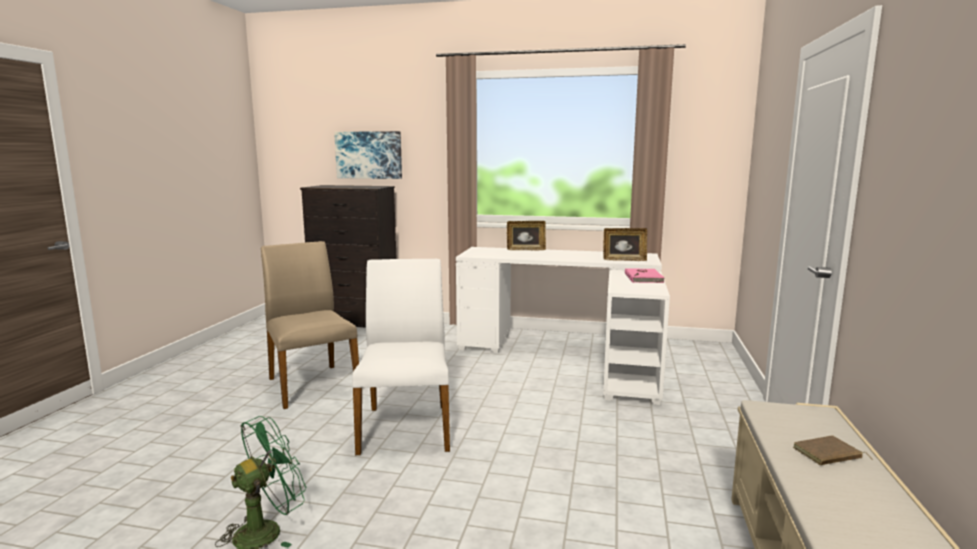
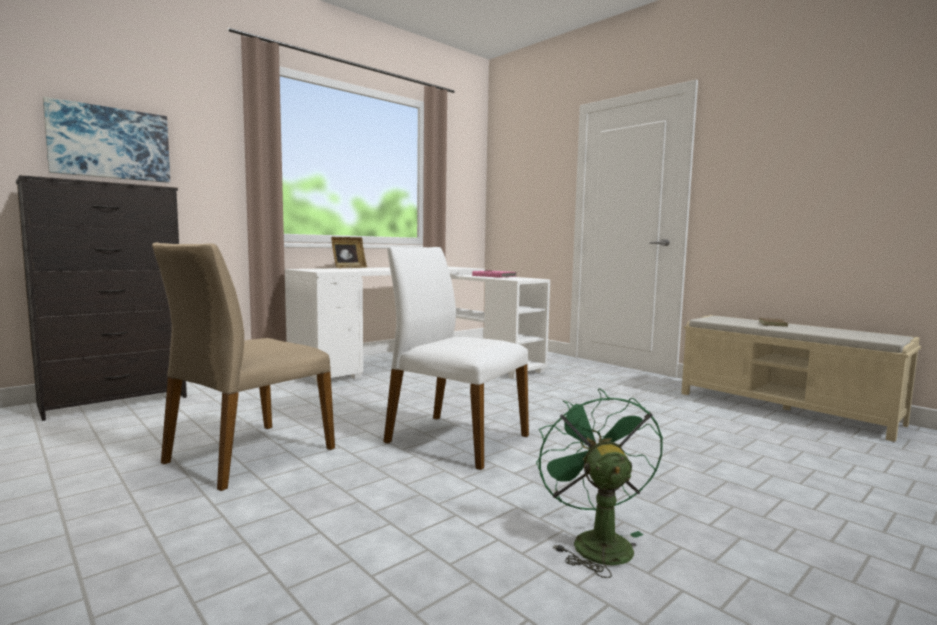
camera: 55 degrees left, 5 degrees down
beige chair [261,241,359,409] -> beige chair turned 60 degrees counterclockwise [152,242,335,491]
picture frame [603,228,647,261] -> none

